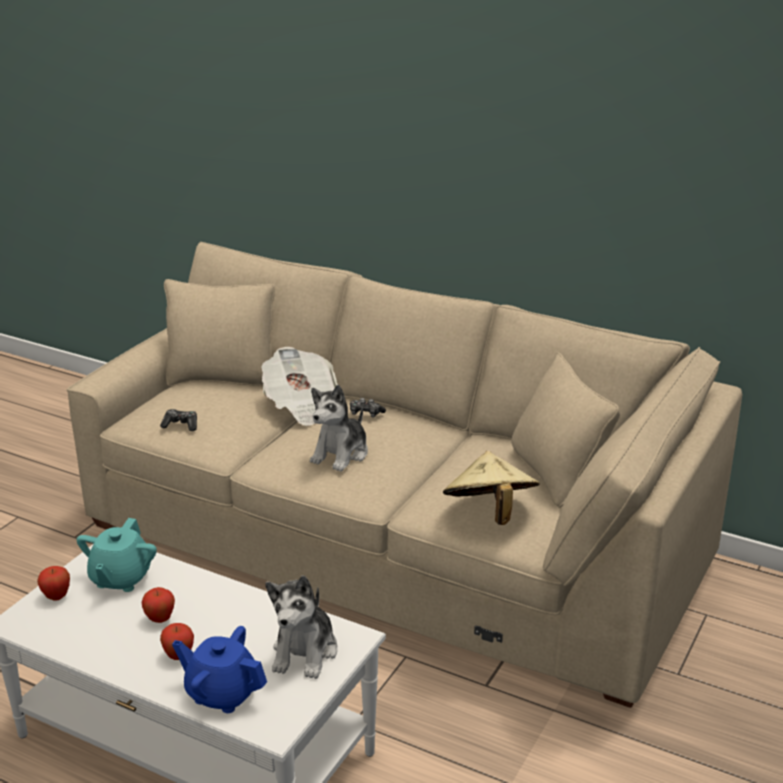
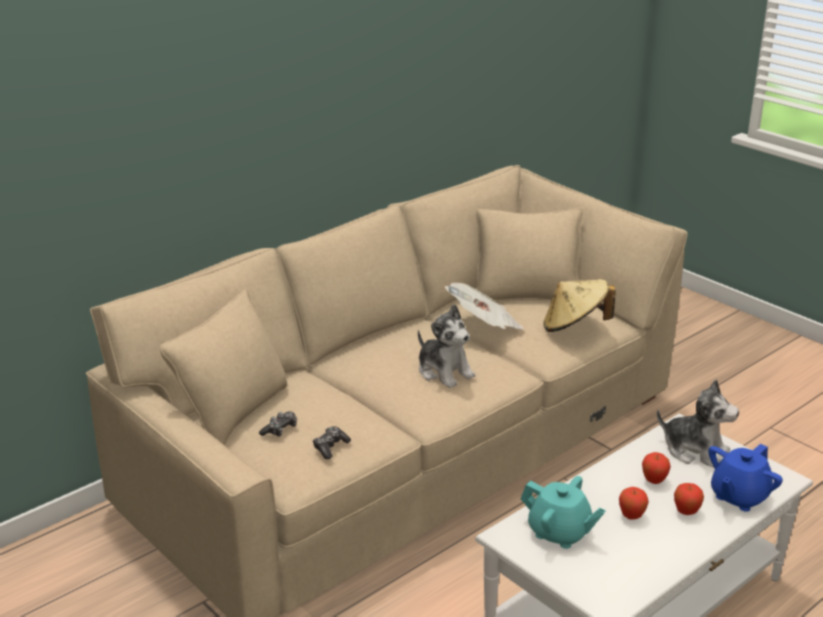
camera: 70 degrees left, 0 degrees up
apple [37,566,70,601] -> apple moved to [642,452,671,484]
newspaper [261,347,338,426] -> newspaper moved to [444,283,525,330]
game controller [350,398,386,417] -> game controller moved to [259,412,297,437]

